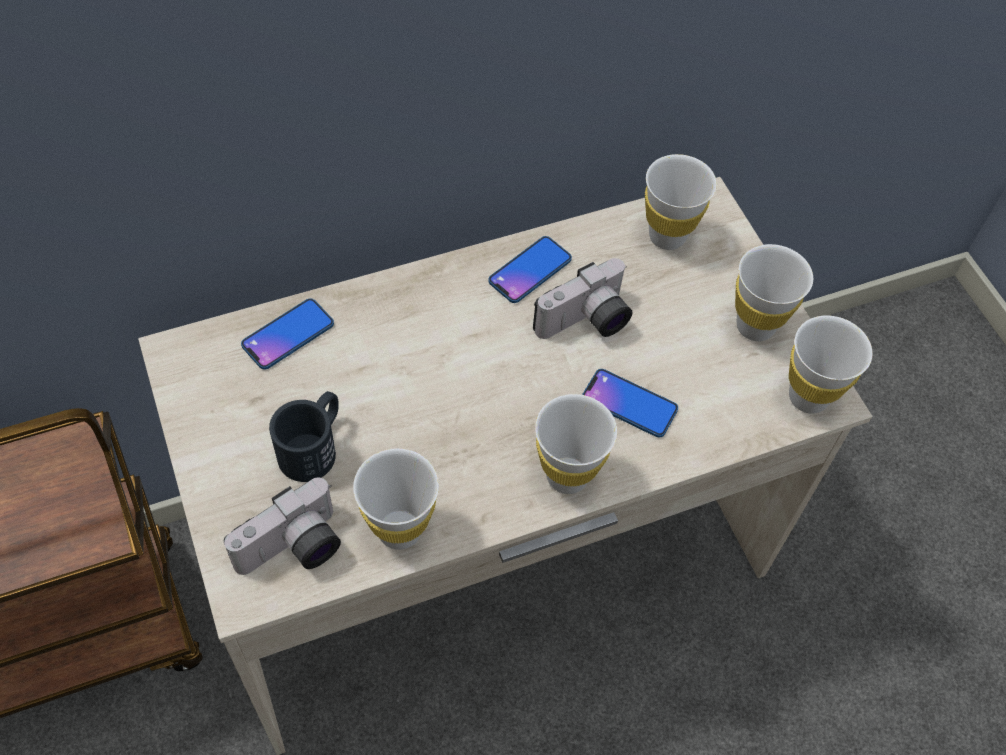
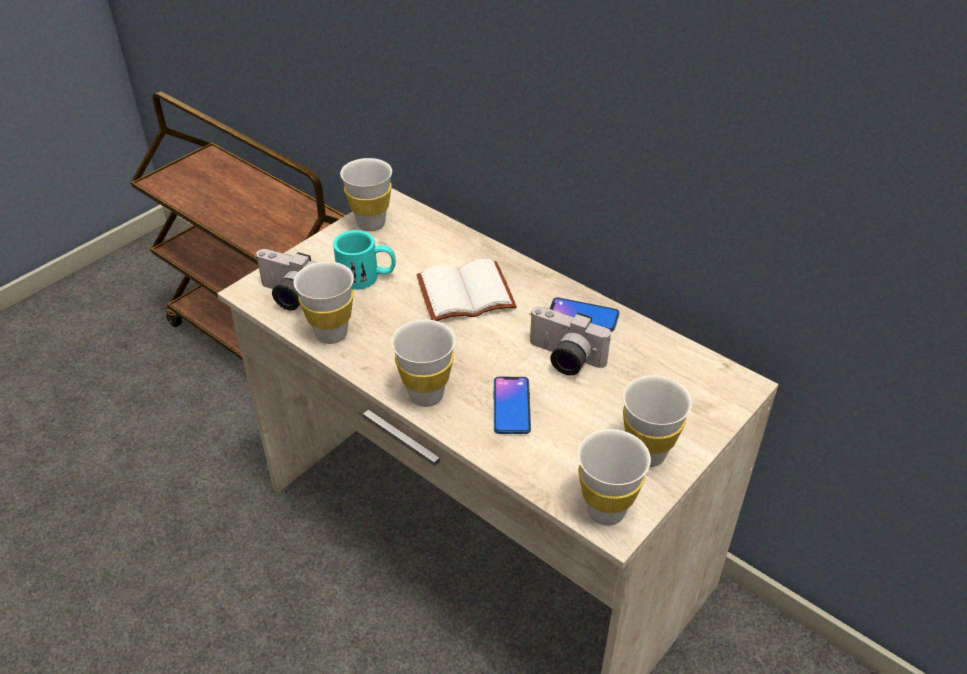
camera: 65 degrees right, 15 degrees down
phone [241,298,334,370] -> none
black mug [269,391,339,482] -> turquoise mug [333,230,396,290]
white cup [645,154,717,250] -> white cup moved to [340,158,392,231]
none -> white book [416,259,517,321]

